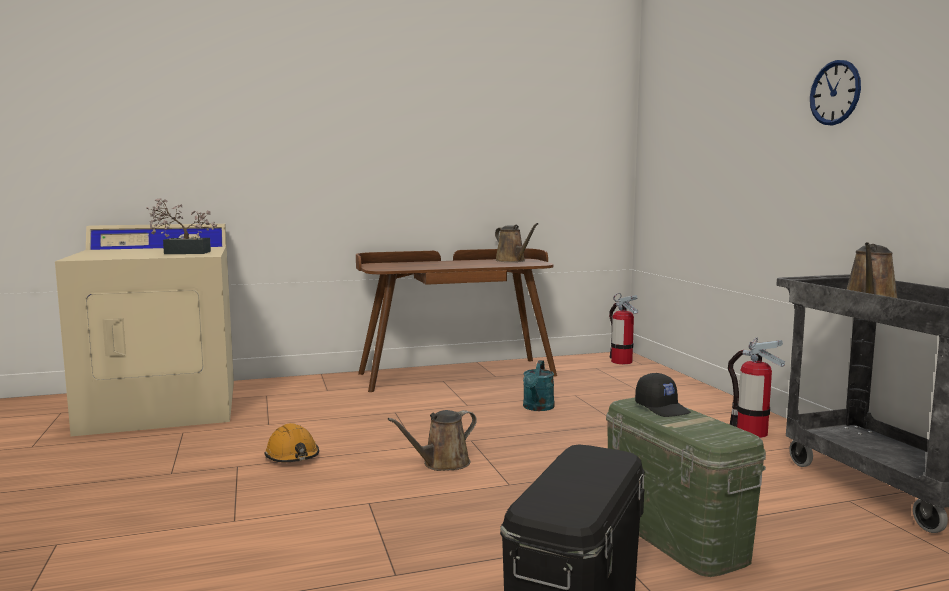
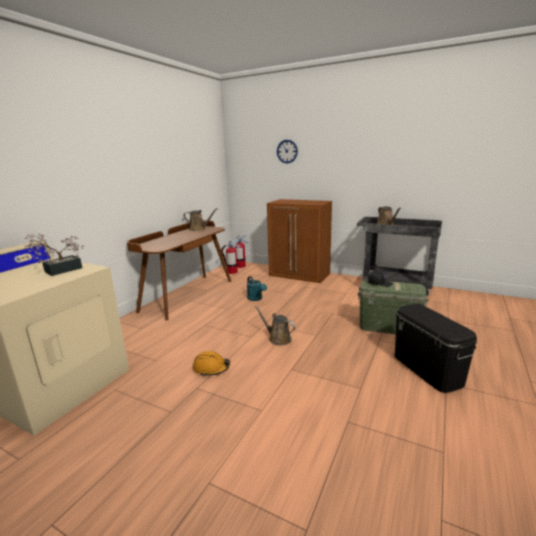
camera: 45 degrees left, 10 degrees up
brown watering can [388,410,477,471] -> brown watering can turned 120 degrees clockwise [254,306,296,345]
fire extinguisher [728,338,785,438] -> fire extinguisher moved to [221,239,240,274]
wall clock [810,60,861,125] -> wall clock moved to [277,140,298,163]
none -> brown cabinet [267,199,332,283]

